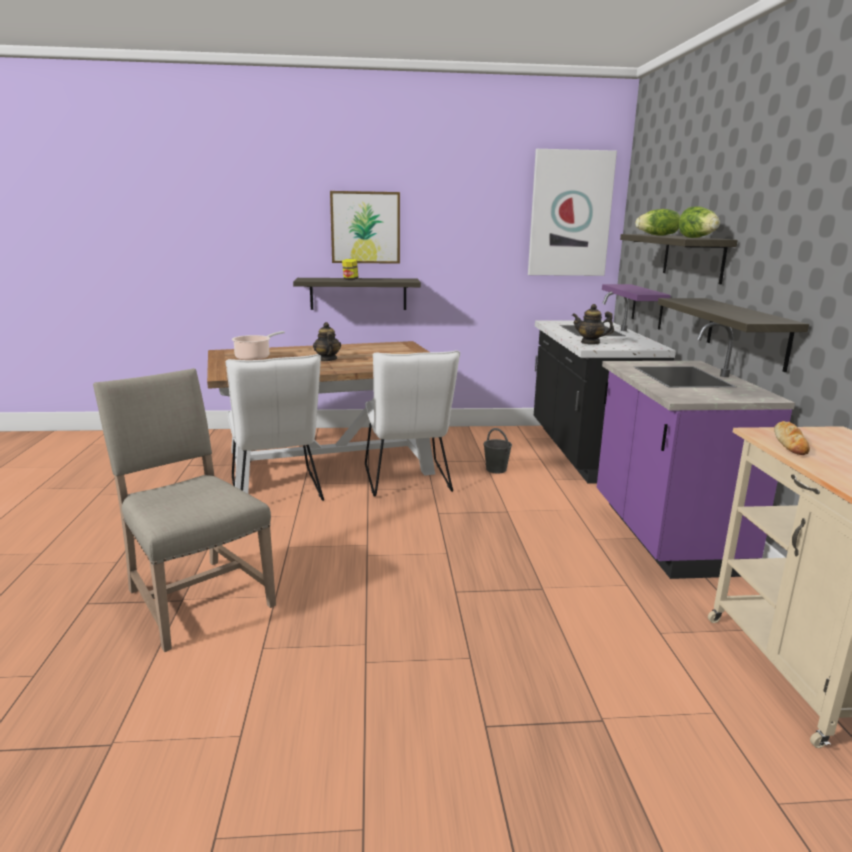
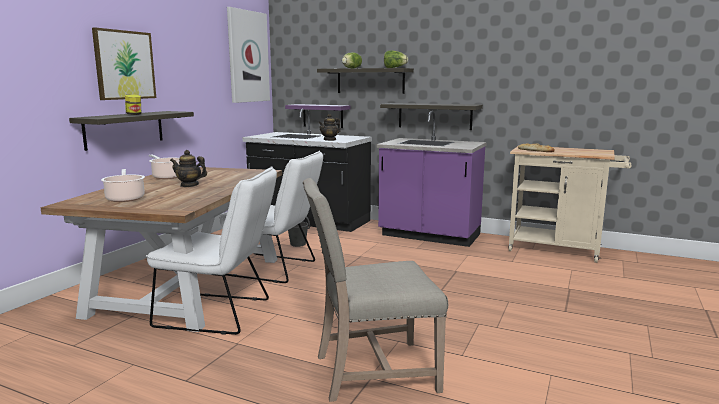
camera: 60 degrees left, 5 degrees down
none -> cooking pot [149,155,179,179]

